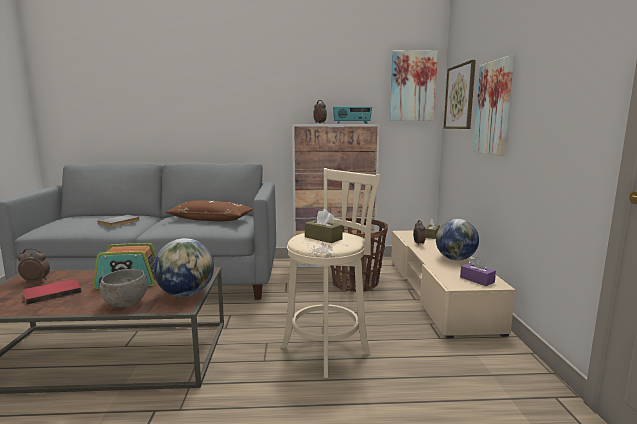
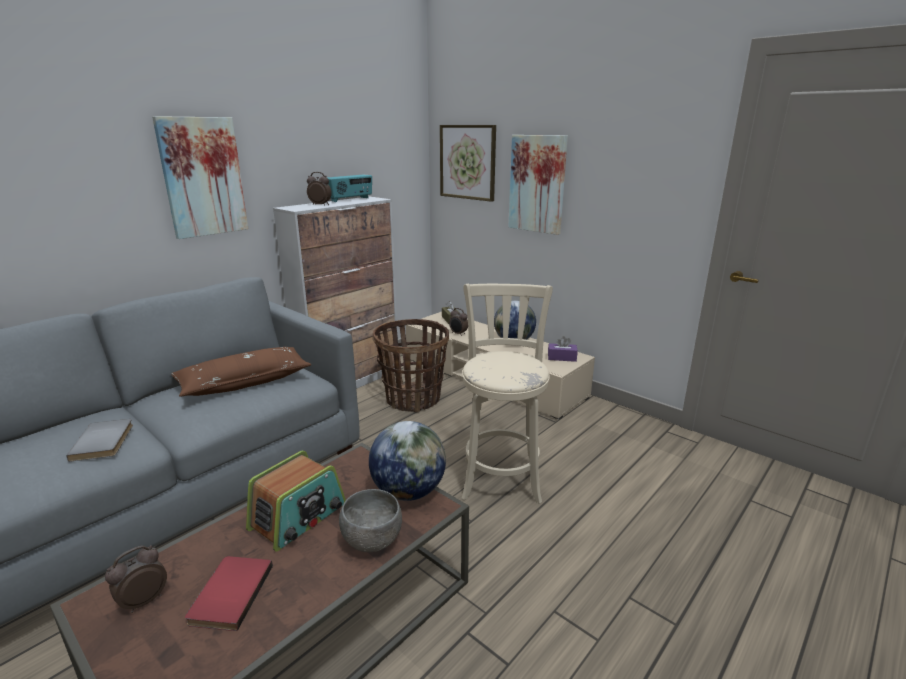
camera: 45 degrees left, 10 degrees up
brown tissue box [305,209,343,243] -> none
picture [390,50,438,121] -> picture moved to [152,116,248,239]

